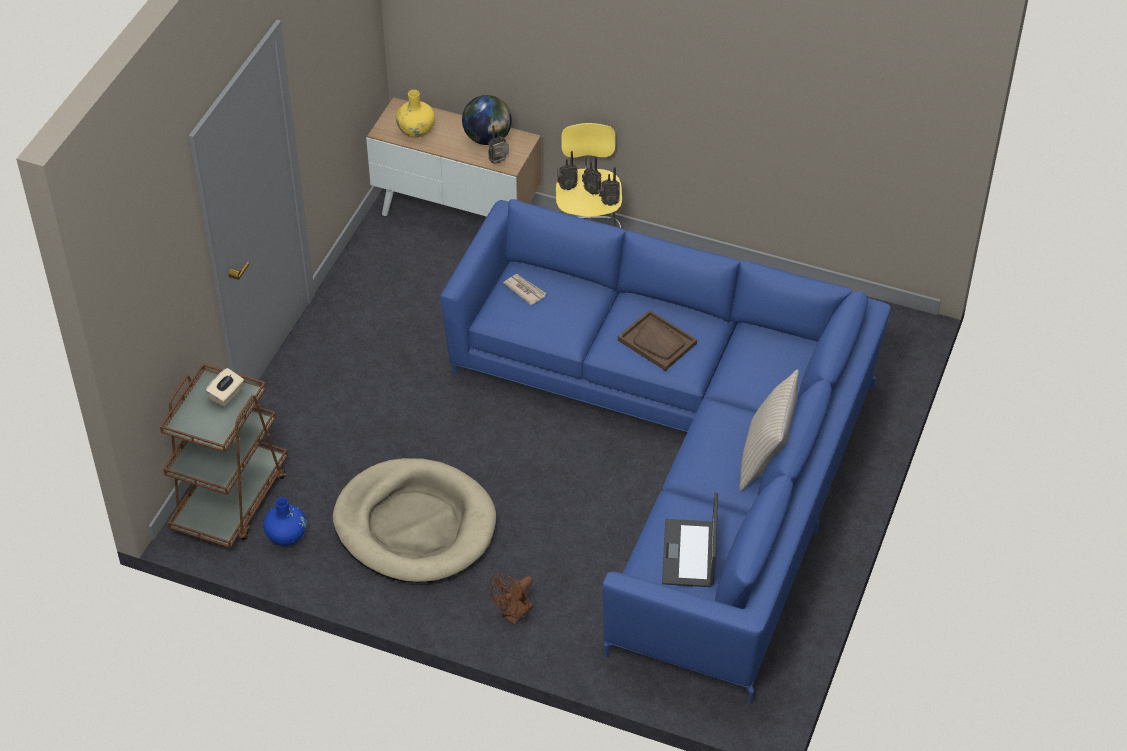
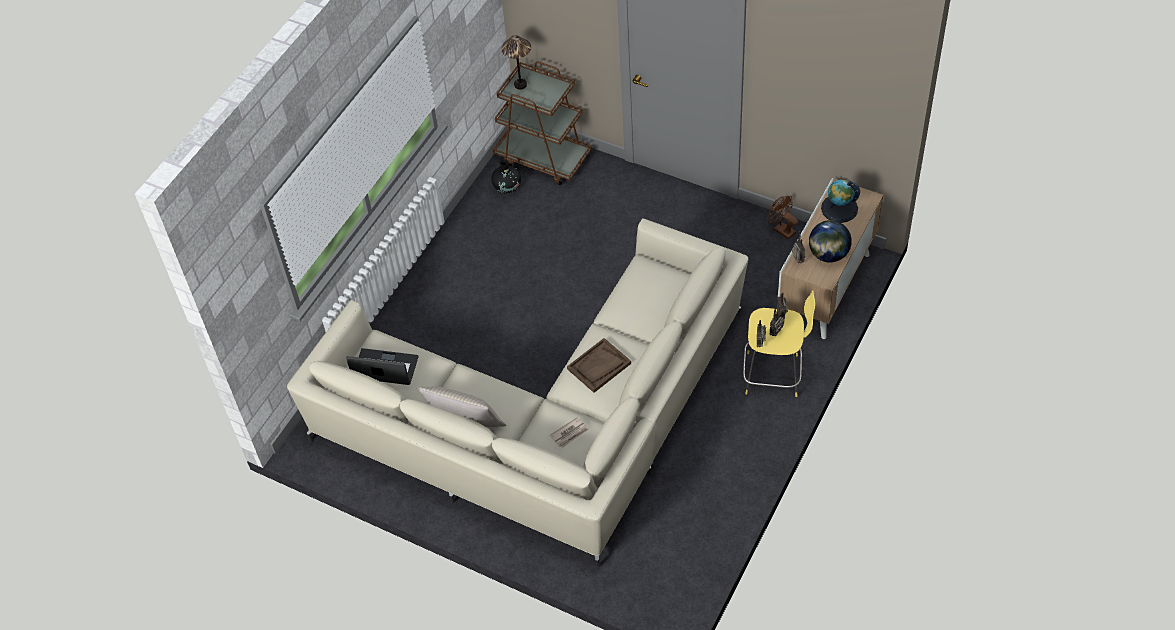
camera: 100 degrees right, 5 degrees up
beige tissue box [206,368,244,407] -> none
blue vase [263,497,307,546] -> black vase [491,159,521,194]
beige dog bed [333,458,496,583] -> none
yellow vase [396,90,435,138] -> globe [821,179,860,223]
blue sofa [440,199,891,704] -> beige sofa [287,218,748,567]
brown fan [489,574,533,625] -> brown fan moved to [767,196,798,240]
newspaper [503,274,547,305] -> newspaper moved to [549,417,589,448]
none -> table lamp [501,35,531,90]

